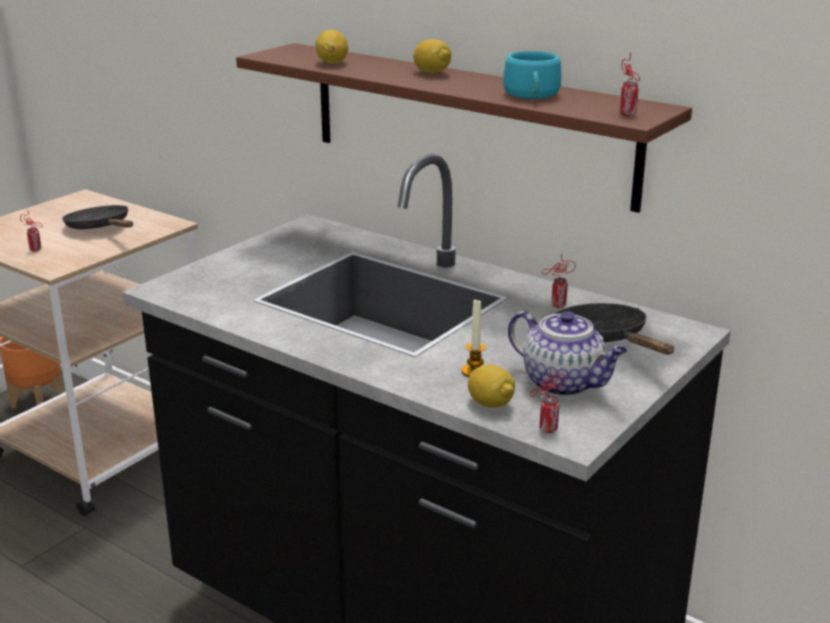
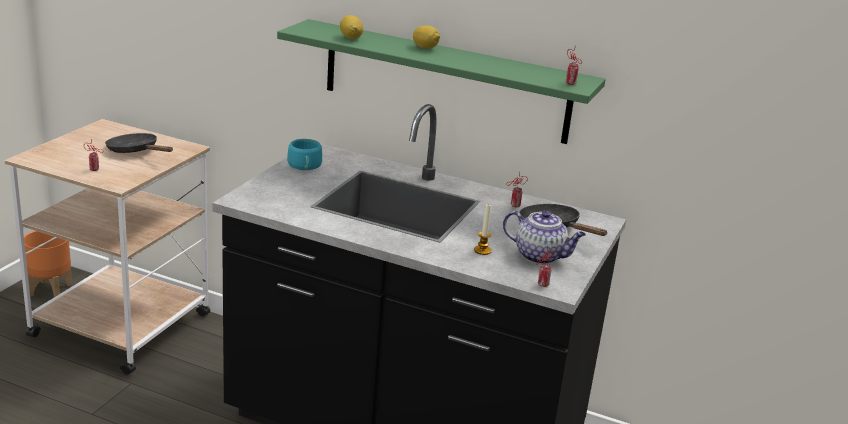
camera: 15 degrees left, 0 degrees up
brown shelf [236,43,692,213] -> green shelf [277,19,606,144]
lemon [468,365,515,408] -> none
turquoise cup [503,51,561,99] -> turquoise cup moved to [287,139,322,170]

